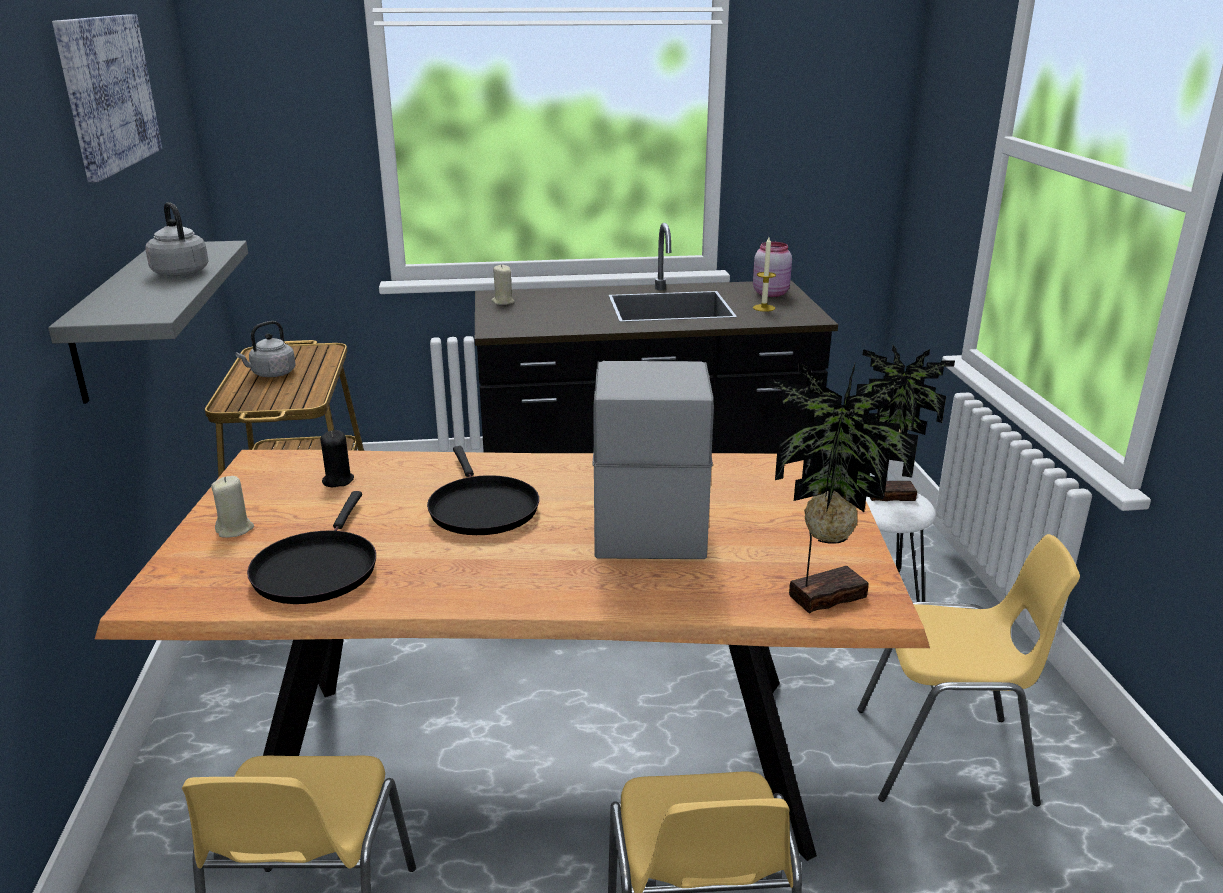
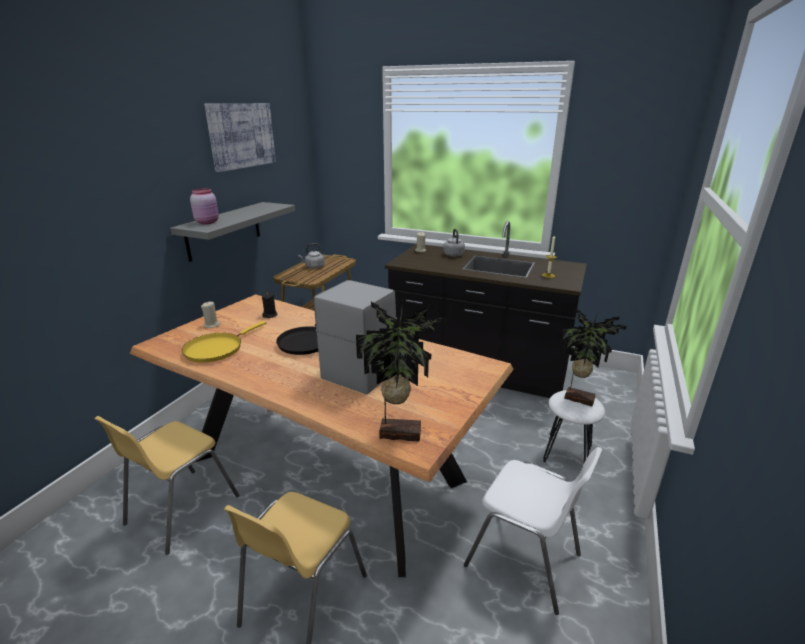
camera: 30 degrees right, 0 degrees up
grey kettle [145,202,209,277] -> grey kettle moved to [443,228,465,257]
black frying pan [247,491,376,604] -> yellow frying pan [182,321,267,363]
pink jar [753,242,792,297] -> pink jar moved to [190,188,219,224]
yellow chair [857,534,1080,806] -> white chair [464,447,602,615]

